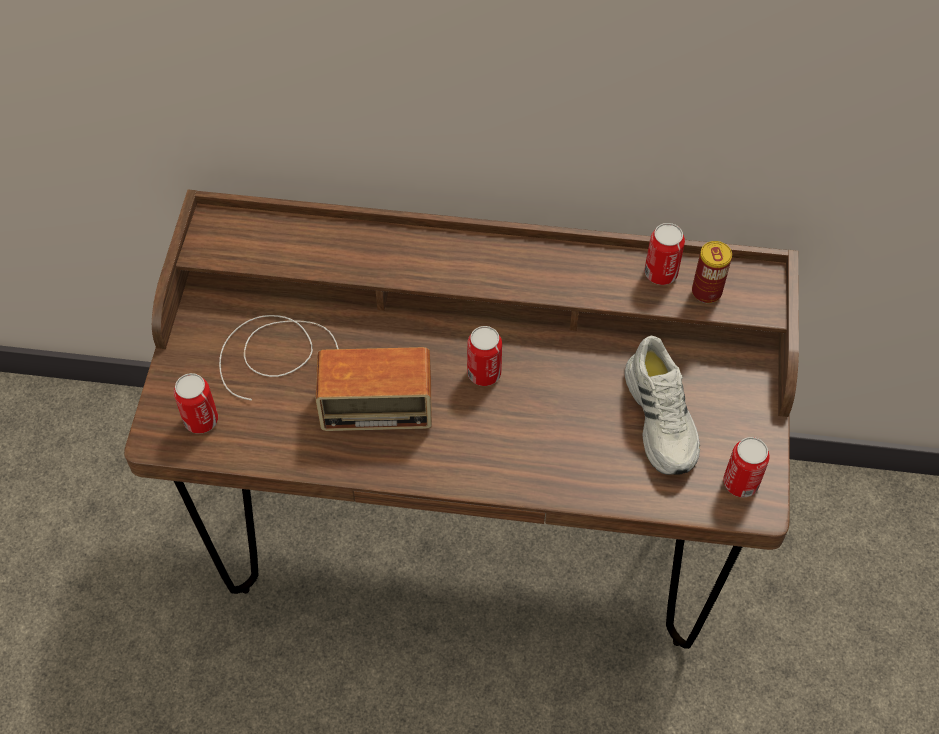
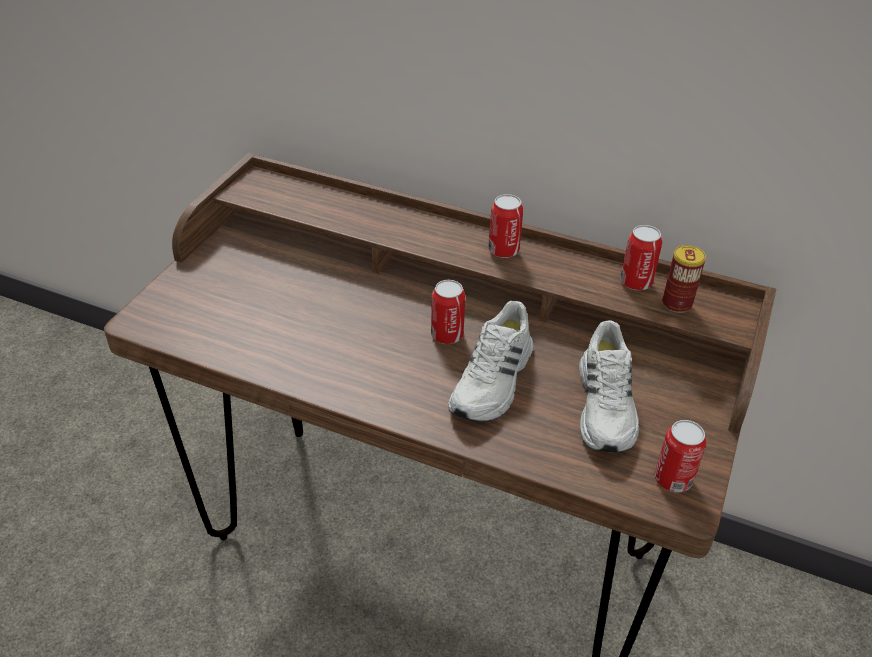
camera: 15 degrees right, 15 degrees down
can [174,373,218,434] -> can moved to [488,194,523,258]
radio [219,315,432,431] -> none
none -> white shoe [448,301,533,422]

